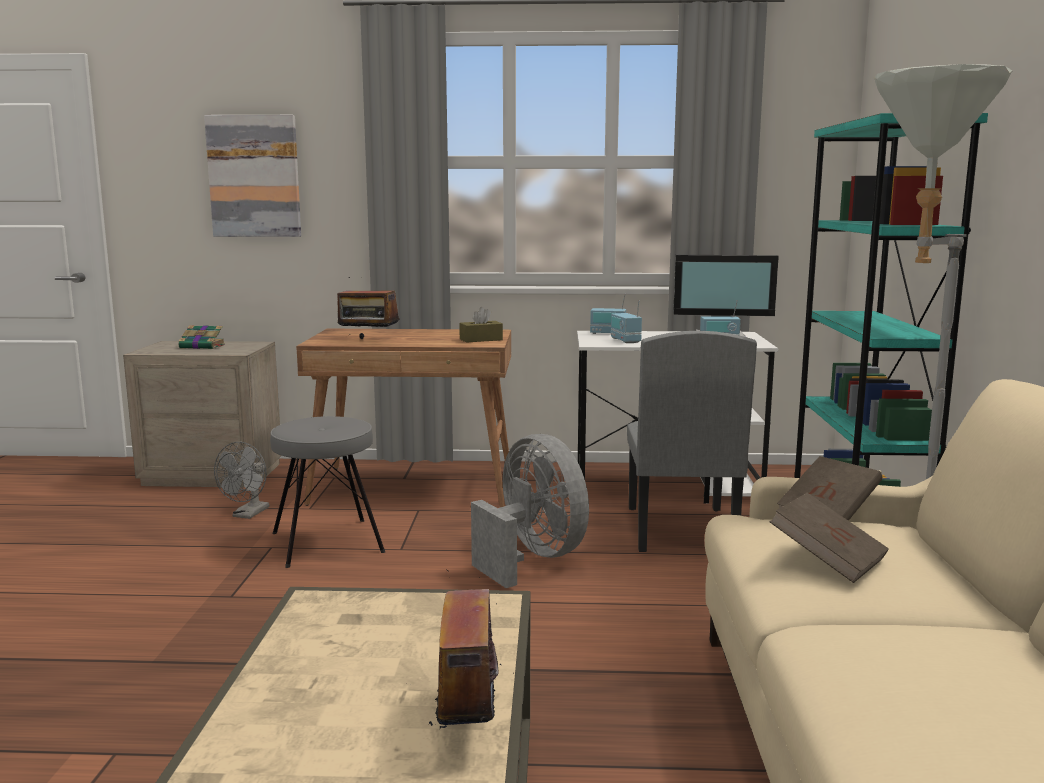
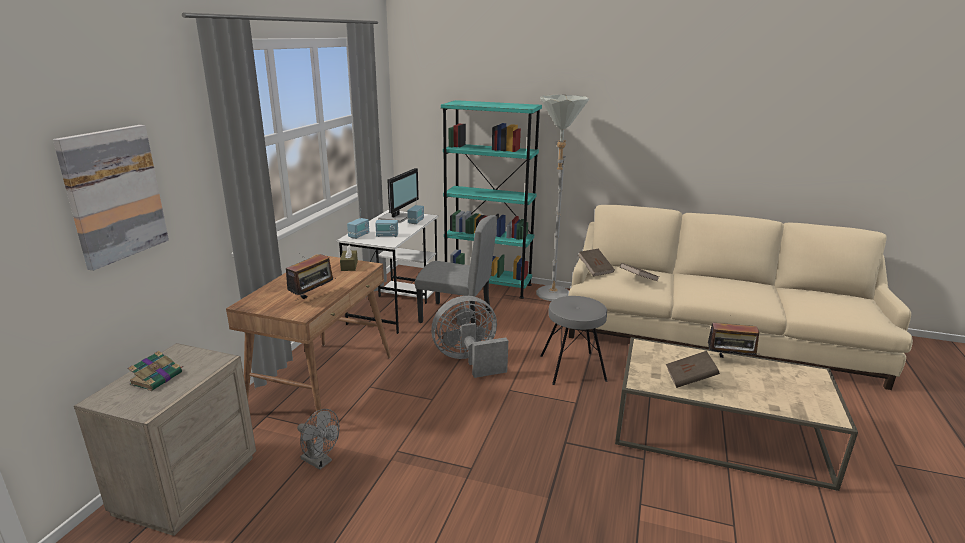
camera: 75 degrees left, 10 degrees up
grey stool [270,416,385,568] -> grey stool moved to [541,296,607,385]
none -> brown book [666,351,720,388]

